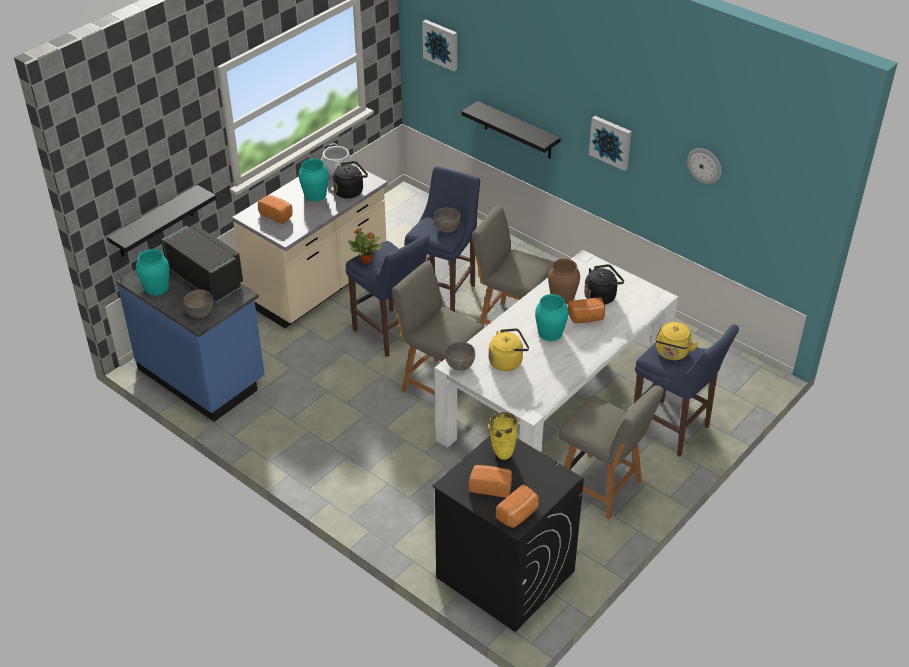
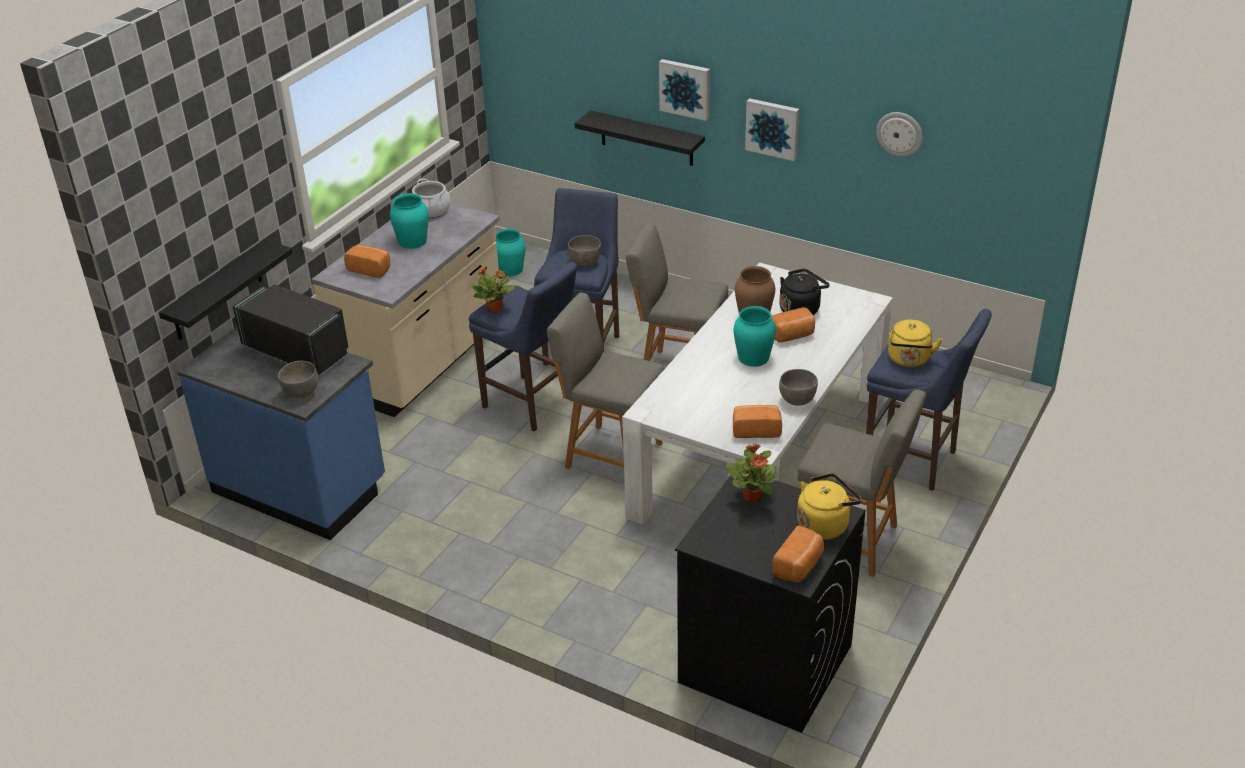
camera: 10 degrees left, 5 degrees down
turquoise vase [136,249,170,295] -> turquoise vase moved to [495,229,525,276]
black kettle [333,161,368,198] -> none
picture [422,20,457,71] -> picture moved to [659,59,710,121]
grey bowl [445,342,475,371] -> grey bowl moved to [779,369,818,406]
bread [469,465,512,498] -> bread moved to [733,405,782,438]
yellow kettle [489,328,529,371] -> yellow kettle moved to [797,473,862,540]
yellow vase [489,412,518,460] -> potted plant [727,444,776,503]

